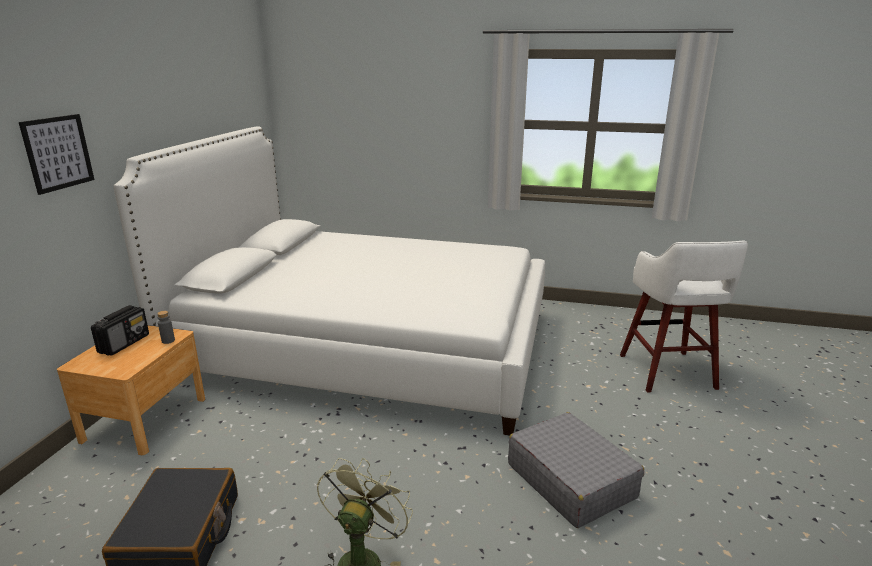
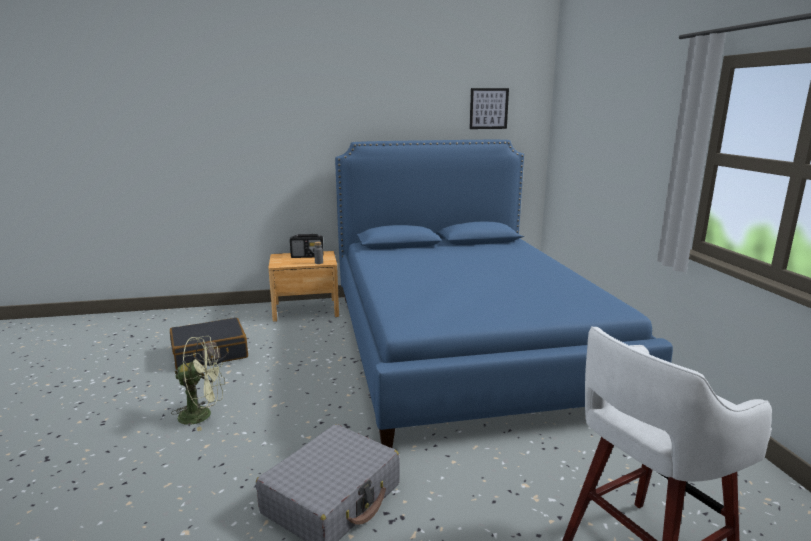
camera: 65 degrees right, 5 degrees down
picture [19,114,94,195] -> picture moved to [469,88,509,129]
white bed [113,127,545,435] -> blue bed [335,140,673,448]

